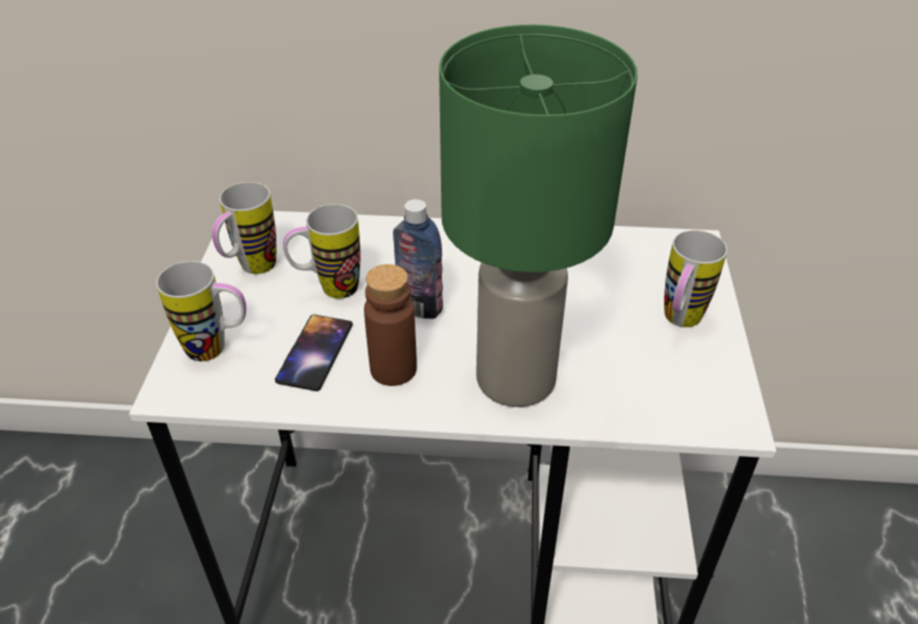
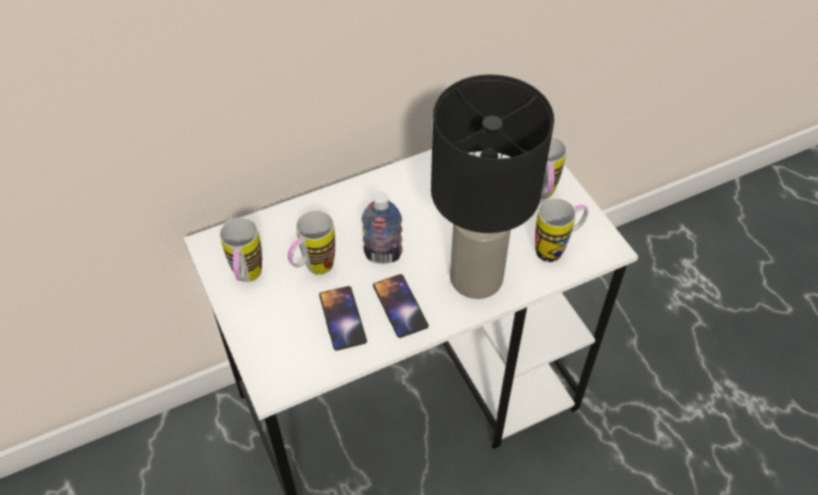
camera: 30 degrees left, 10 degrees up
mug [156,261,246,361] -> mug moved to [535,198,589,262]
brown bottle [364,264,417,386] -> phone [373,274,429,338]
green table lamp [439,25,638,407] -> black table lamp [431,74,554,299]

